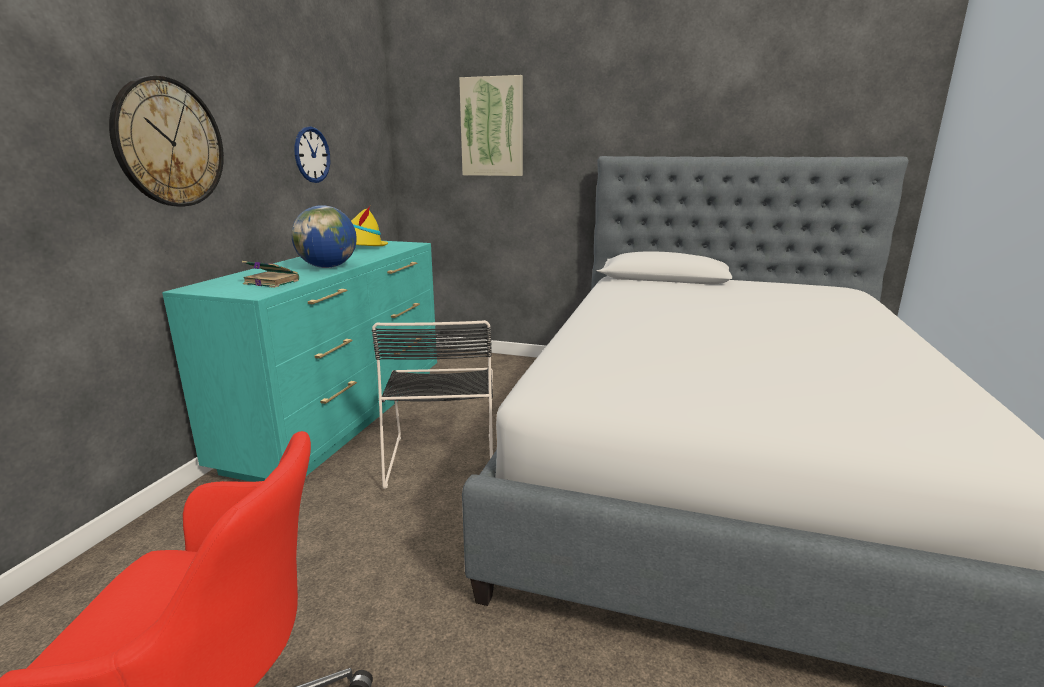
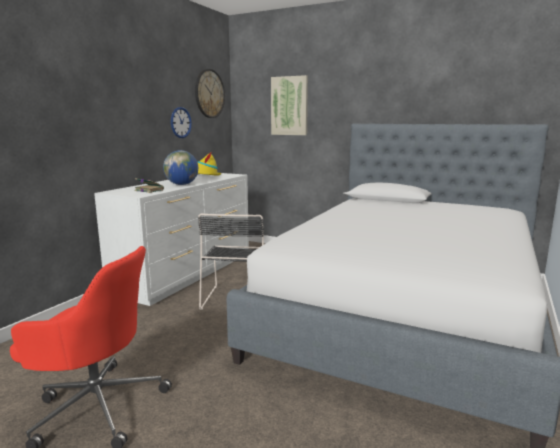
camera: 10 degrees right, 5 degrees down
wall clock [109,76,224,206] -> wall clock moved to [195,69,225,118]
turquoise dresser [162,241,437,482] -> white dresser [94,173,249,306]

